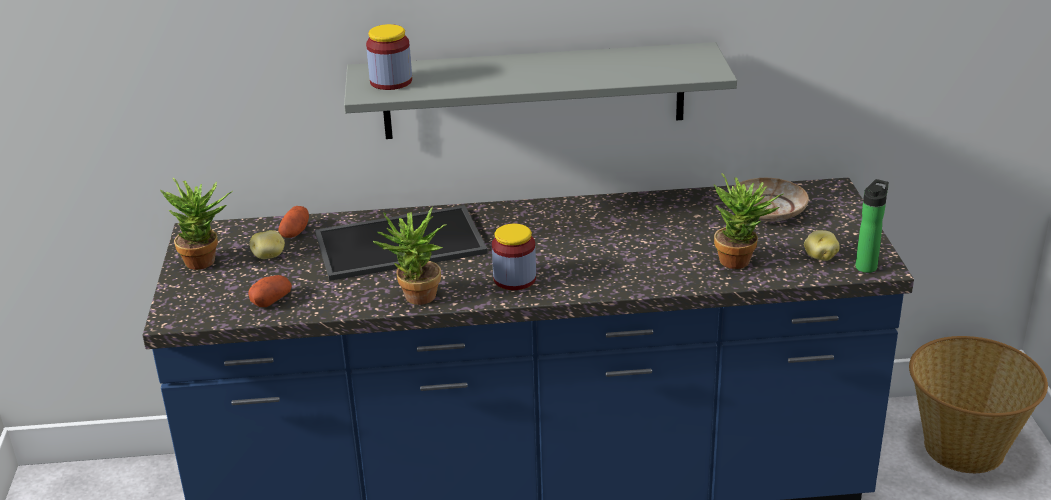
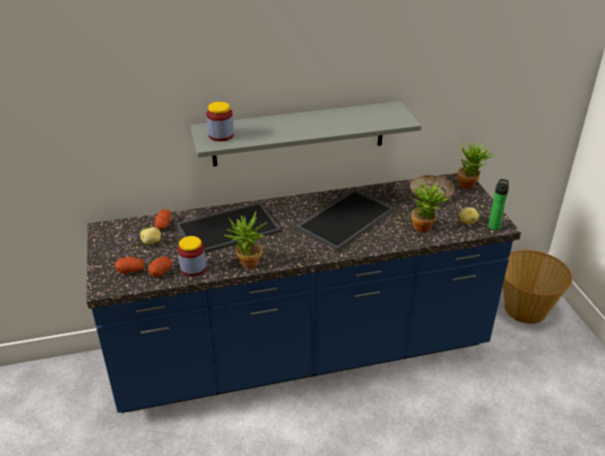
camera: 10 degrees left, 5 degrees up
potted plant [160,178,233,270] -> potted plant moved to [457,141,494,189]
jar [492,224,536,290] -> jar moved to [178,236,206,276]
none -> potato [115,257,145,274]
none -> tray [296,189,394,251]

